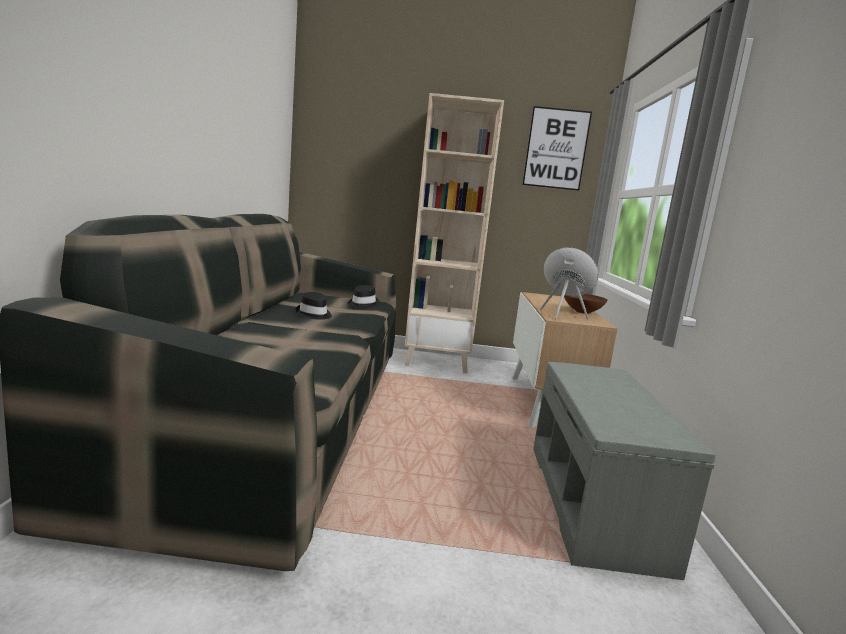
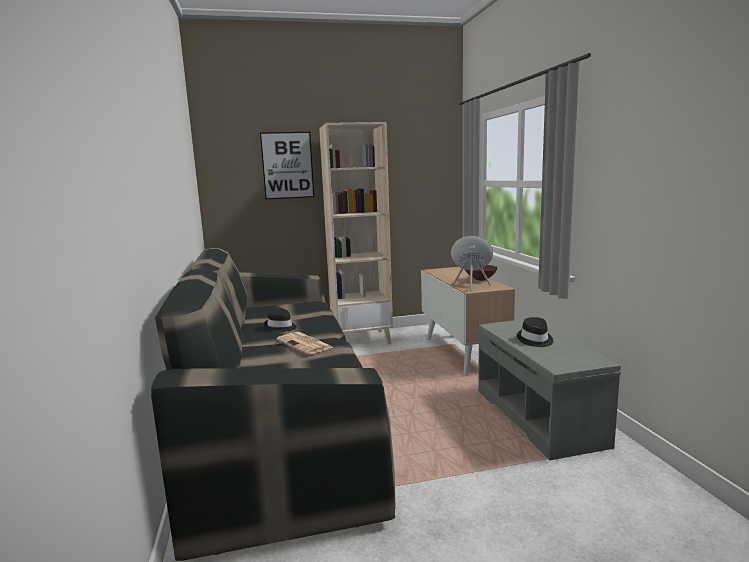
camera: 15 degrees left, 0 degrees up
black hat [348,285,379,308] -> black hat moved to [517,317,553,347]
picture [522,106,592,191] -> picture moved to [260,132,314,199]
none -> newspaper [277,332,334,355]

